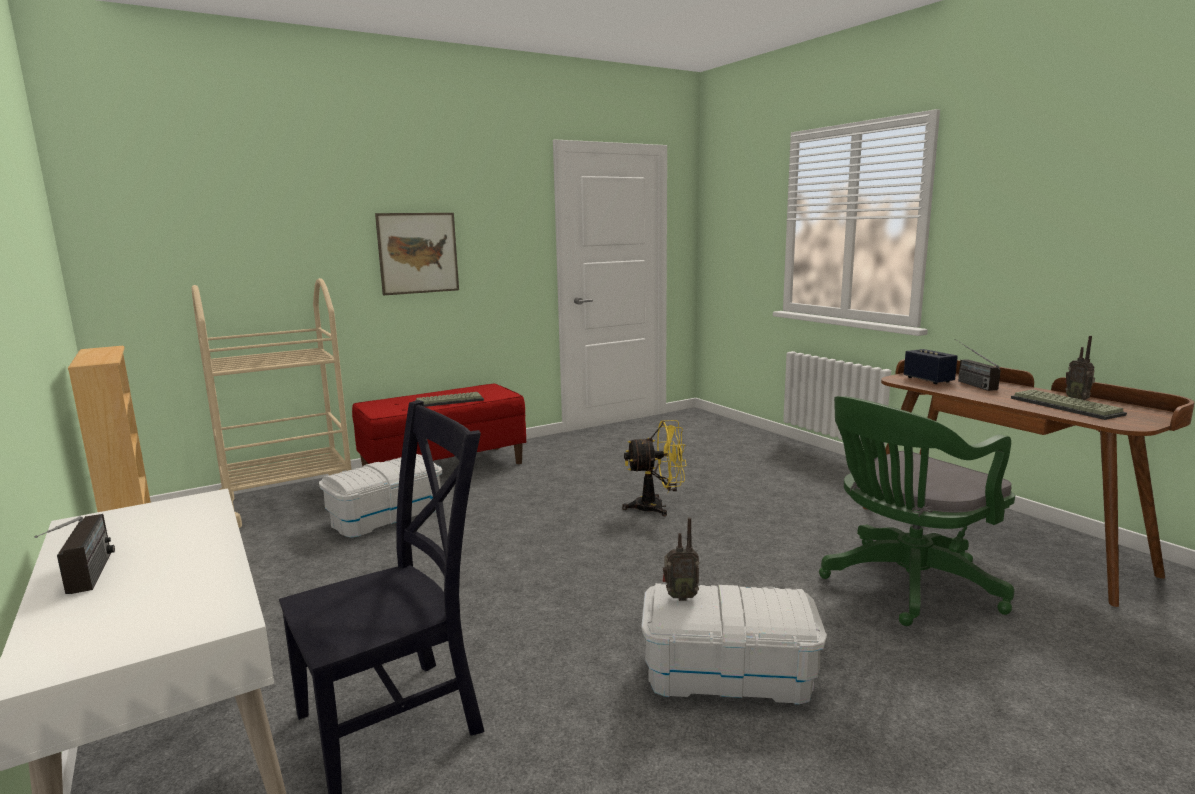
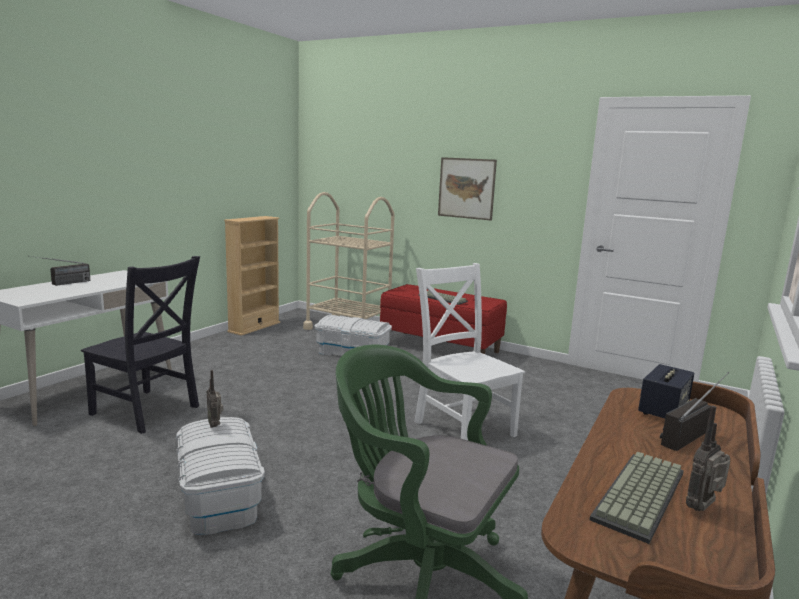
camera: 60 degrees right, 0 degrees up
yellow fan [622,420,687,516] -> white chair [414,263,525,440]

